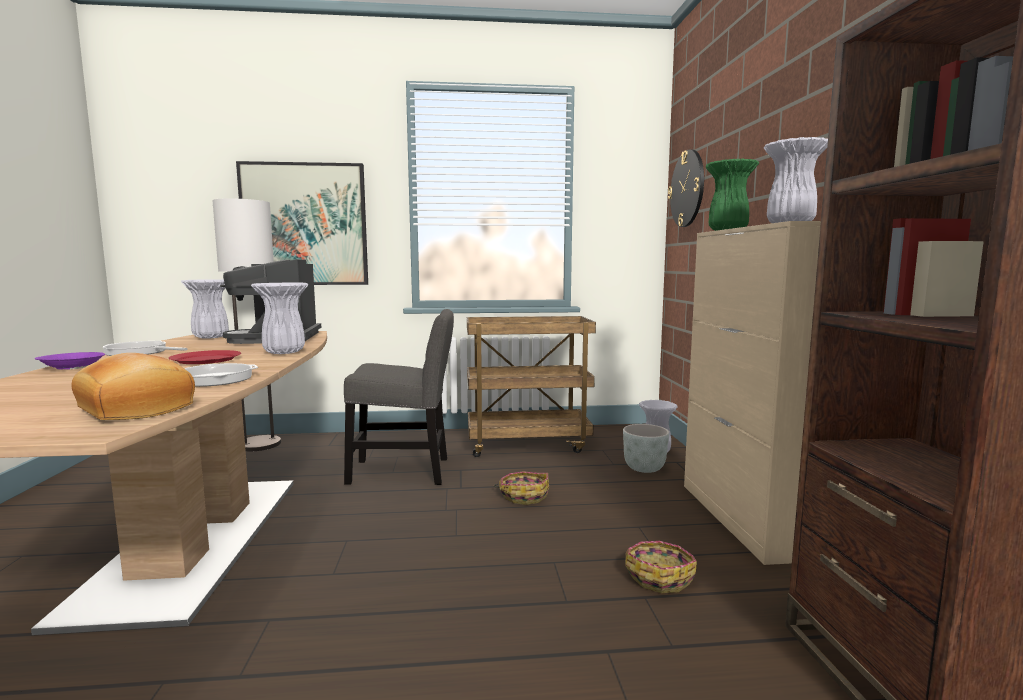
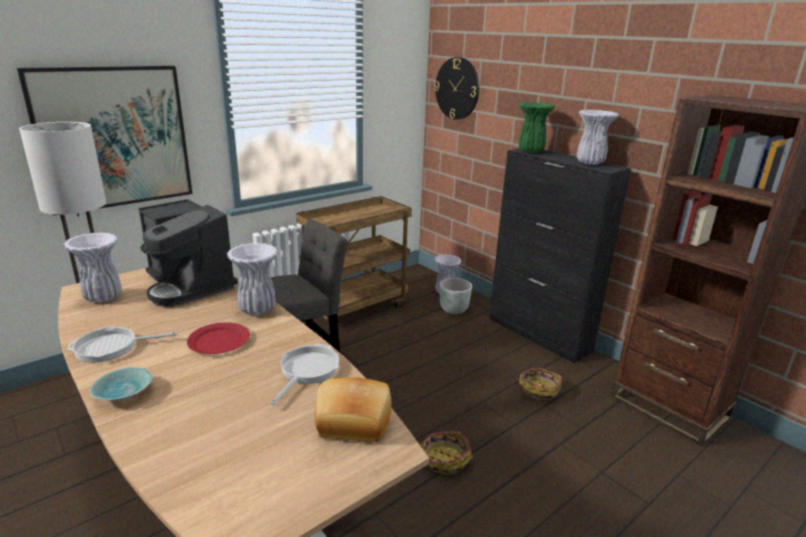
camera: 35 degrees left, 15 degrees up
purple bowl [35,352,105,370] -> turquoise bowl [90,367,153,401]
basket [494,471,549,505] -> basket moved to [420,431,473,475]
beige cabinet [684,221,821,565] -> black cabinet [489,148,631,363]

